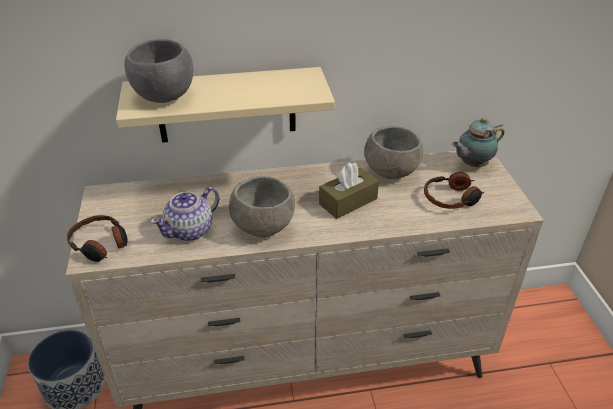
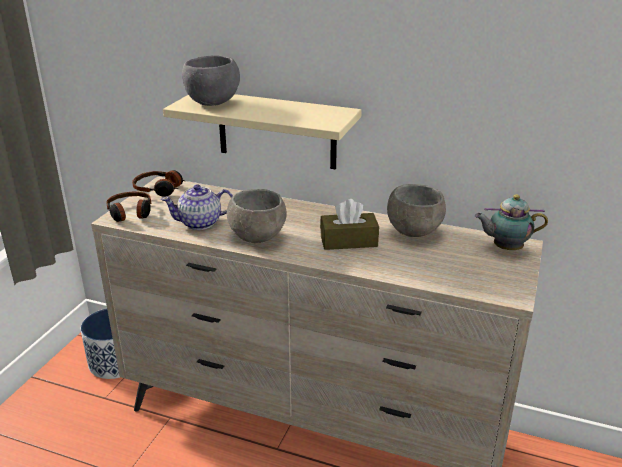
camera: 30 degrees right, 10 degrees down
headphones [424,172,484,209] -> headphones moved to [132,170,186,197]

